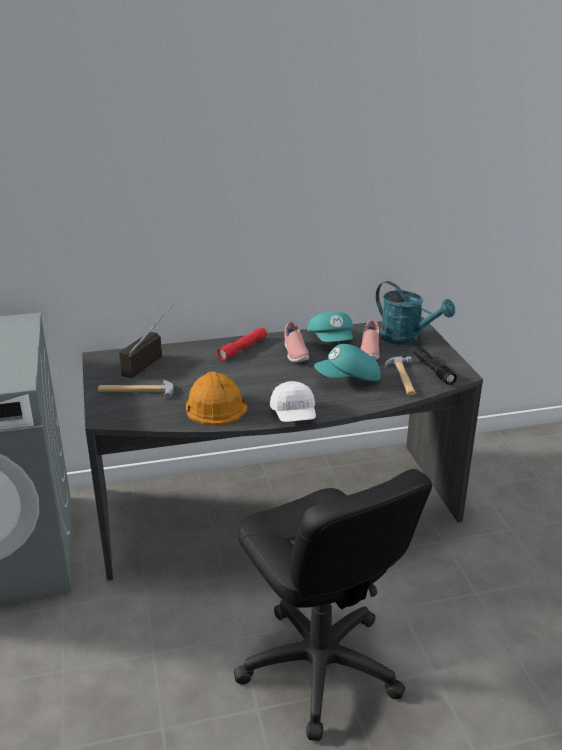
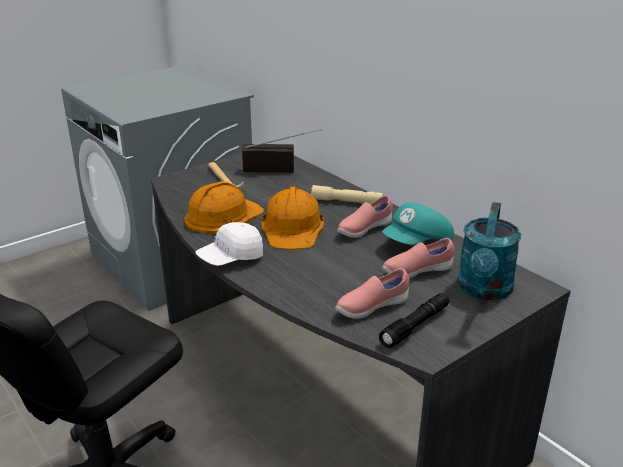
camera: 65 degrees right, 0 degrees up
red flashlight [217,328,267,361] -> beige flashlight [311,185,383,204]
turquoise cap [314,344,381,381] -> none
hammer [385,356,416,396] -> pink shoe [335,268,410,319]
none -> orange hard hat [262,187,324,250]

